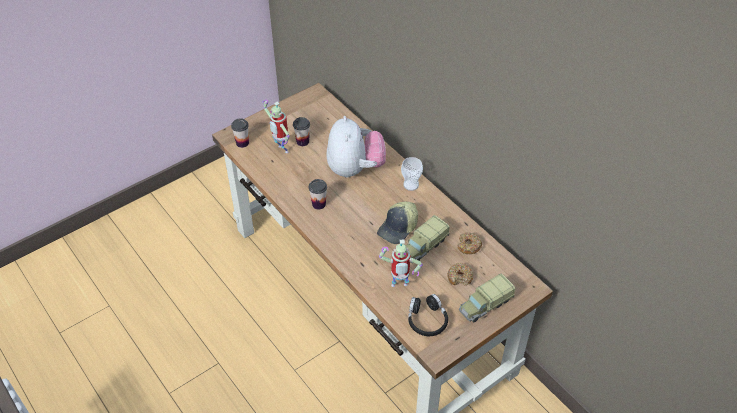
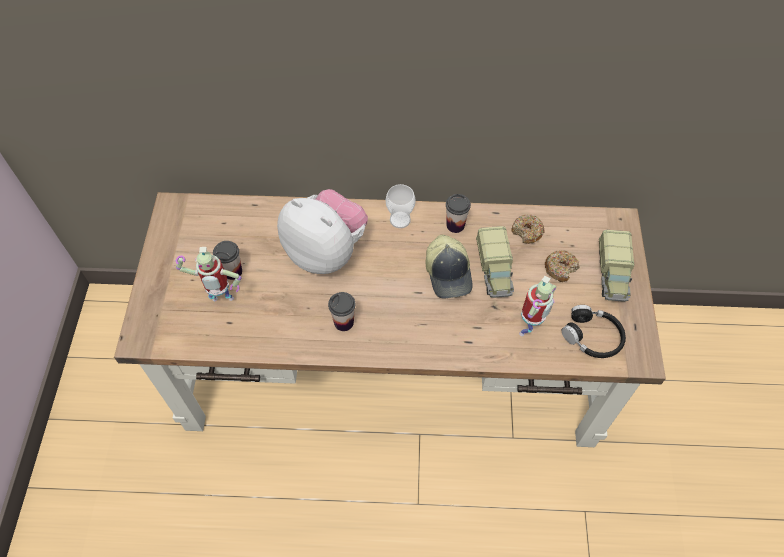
camera: 50 degrees left, 10 degrees up
cup [231,118,249,148] -> cup moved to [446,194,471,233]

